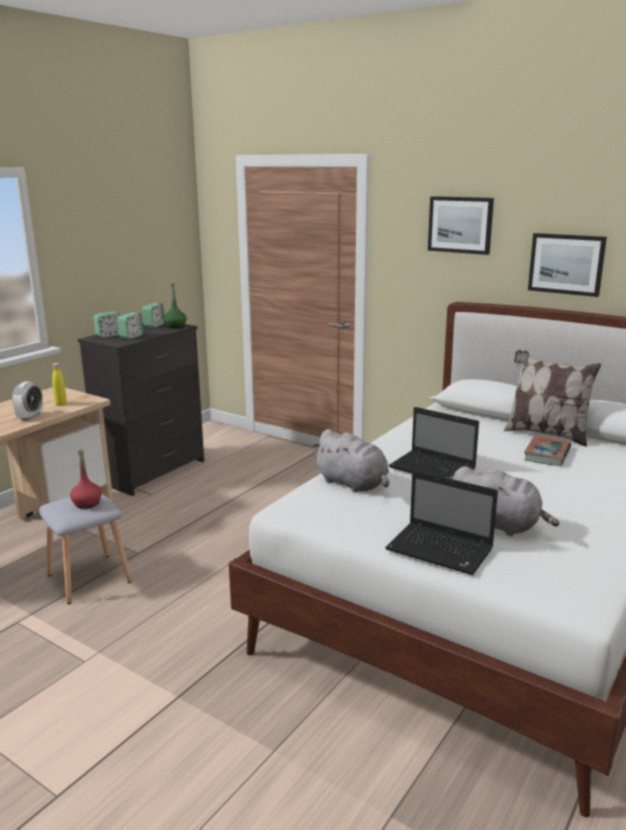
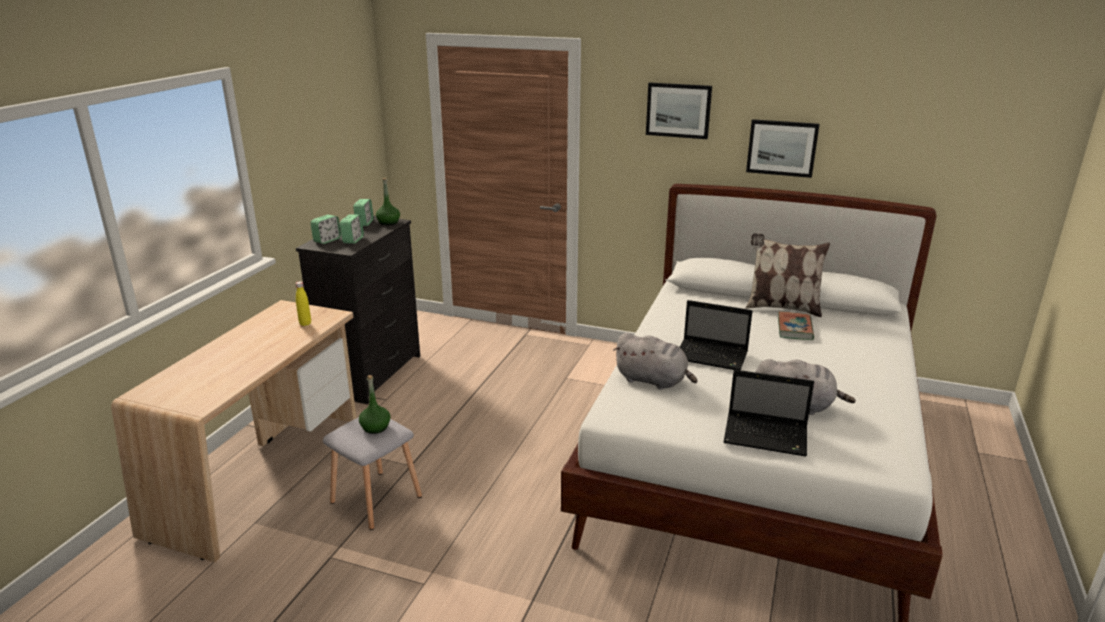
camera: 15 degrees left, 5 degrees up
alarm clock [12,381,43,421] -> none
red bottle [70,449,102,509] -> green bottle [359,375,390,434]

